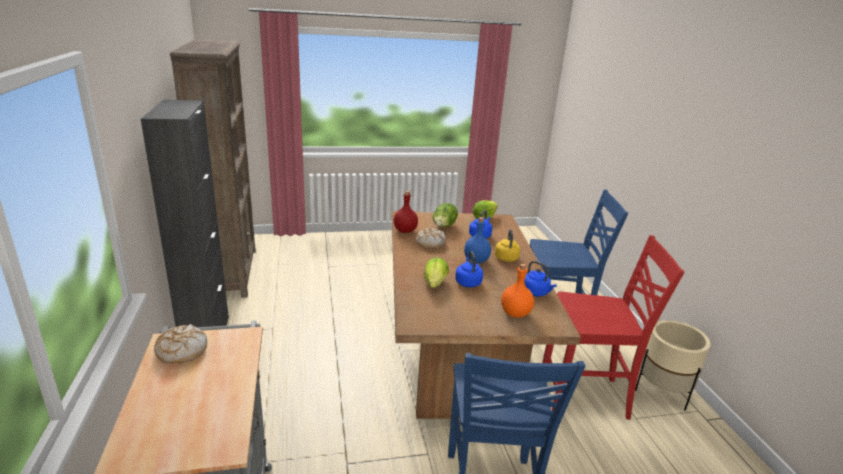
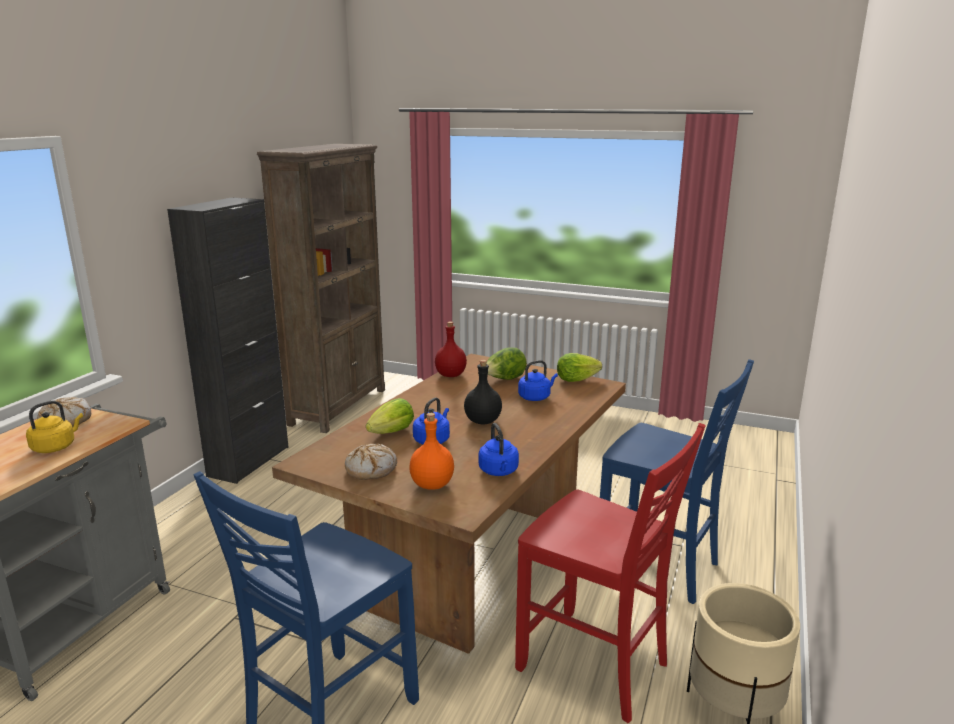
camera: 35 degrees right, 5 degrees down
bread [415,228,446,249] -> bread moved to [345,444,397,480]
blue bottle [464,217,491,263] -> black bottle [464,360,502,425]
yellow kettle [495,229,520,262] -> yellow kettle moved to [26,401,83,453]

